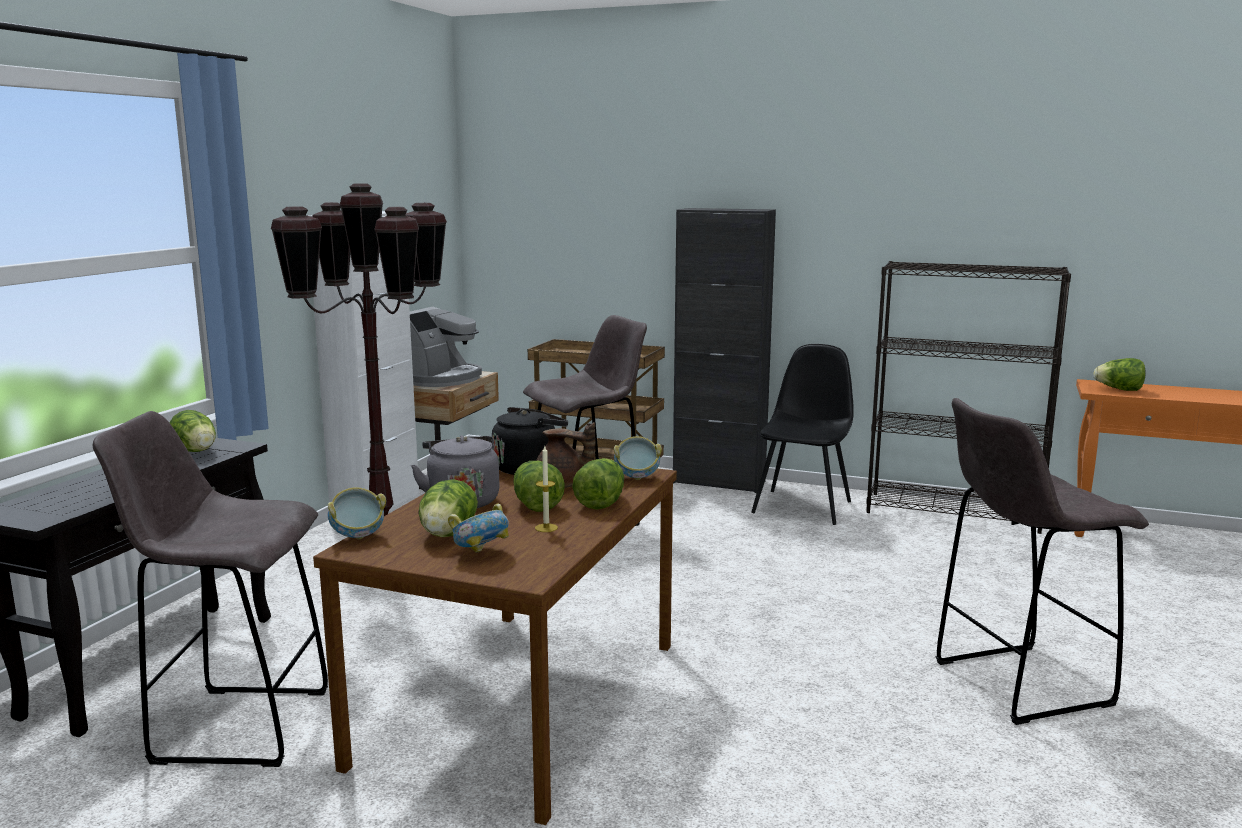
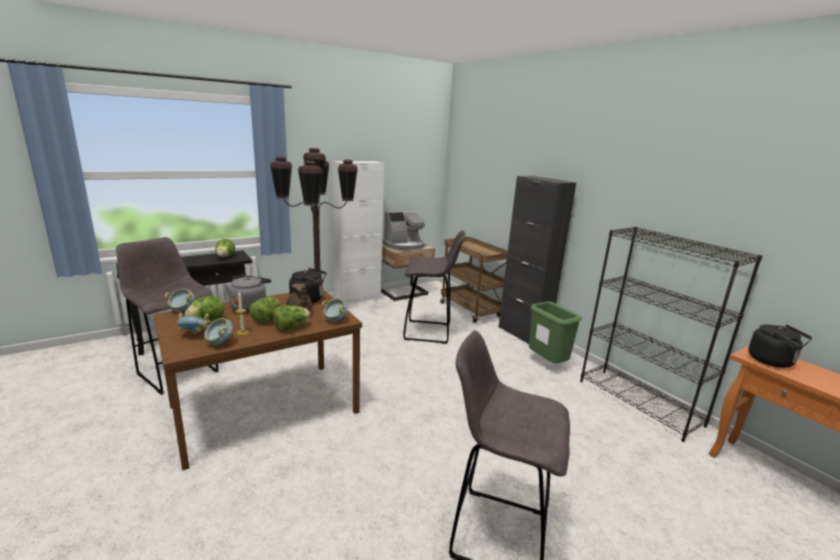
camera: 35 degrees right, 5 degrees up
black chair [751,344,854,525] -> green trash can [529,301,582,363]
lettuce [1094,358,1146,391] -> black kettle [748,324,812,368]
none -> bowl [203,318,234,345]

